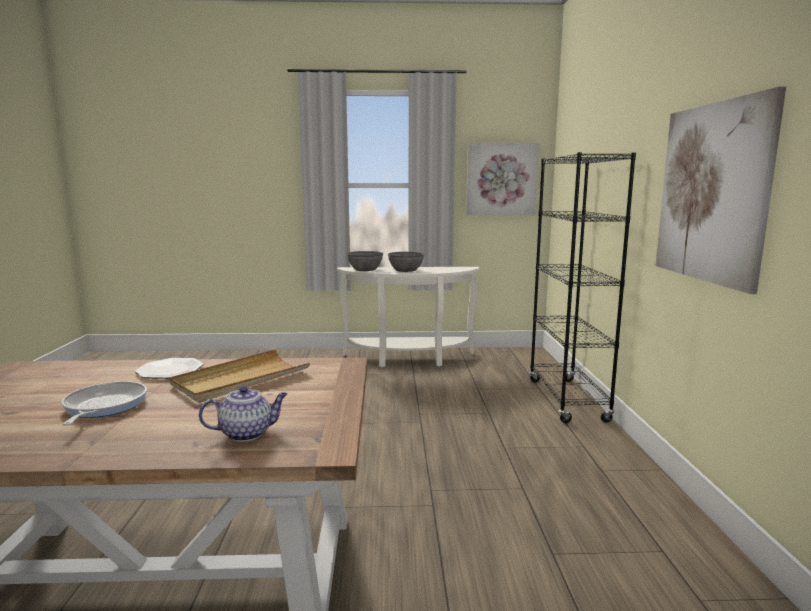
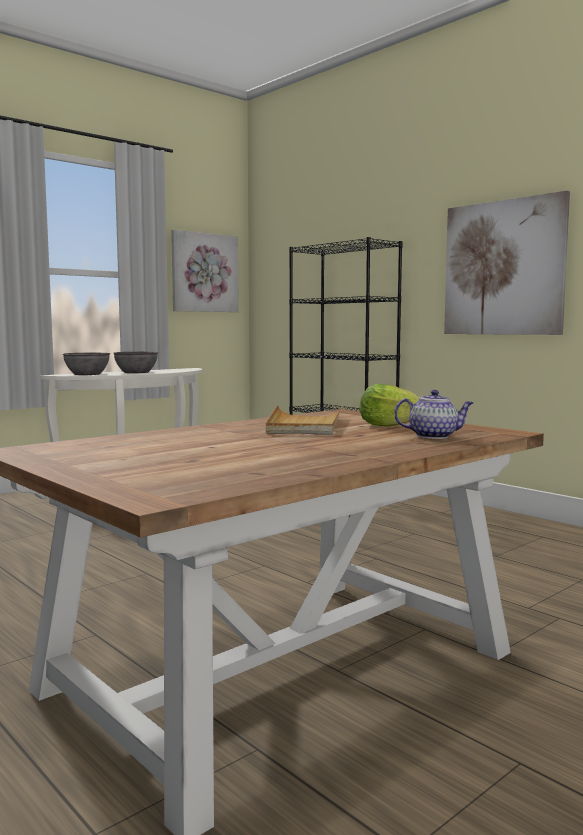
camera: 40 degrees left, 5 degrees down
frying pan [62,381,147,426] -> none
plate [135,358,204,379] -> none
teapot [199,386,288,442] -> teapot turned 60 degrees clockwise [394,390,474,439]
none -> lettuce [360,384,419,427]

